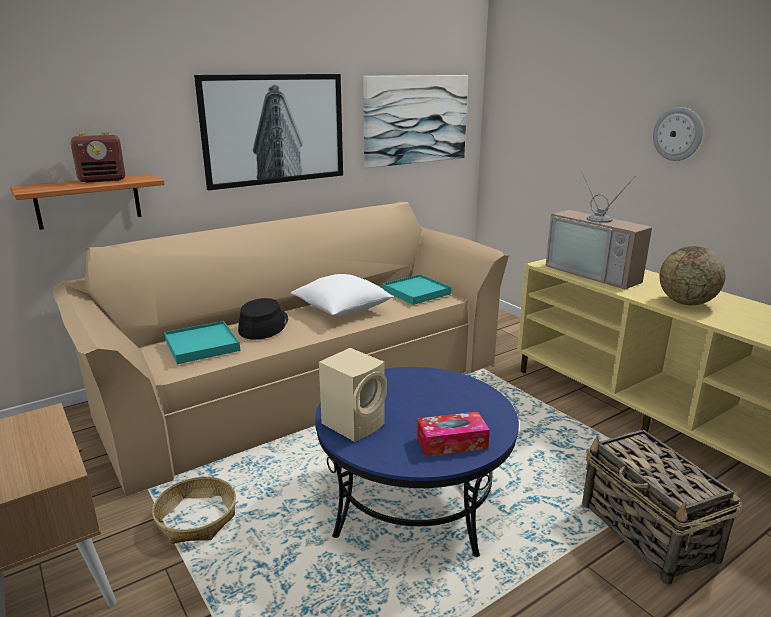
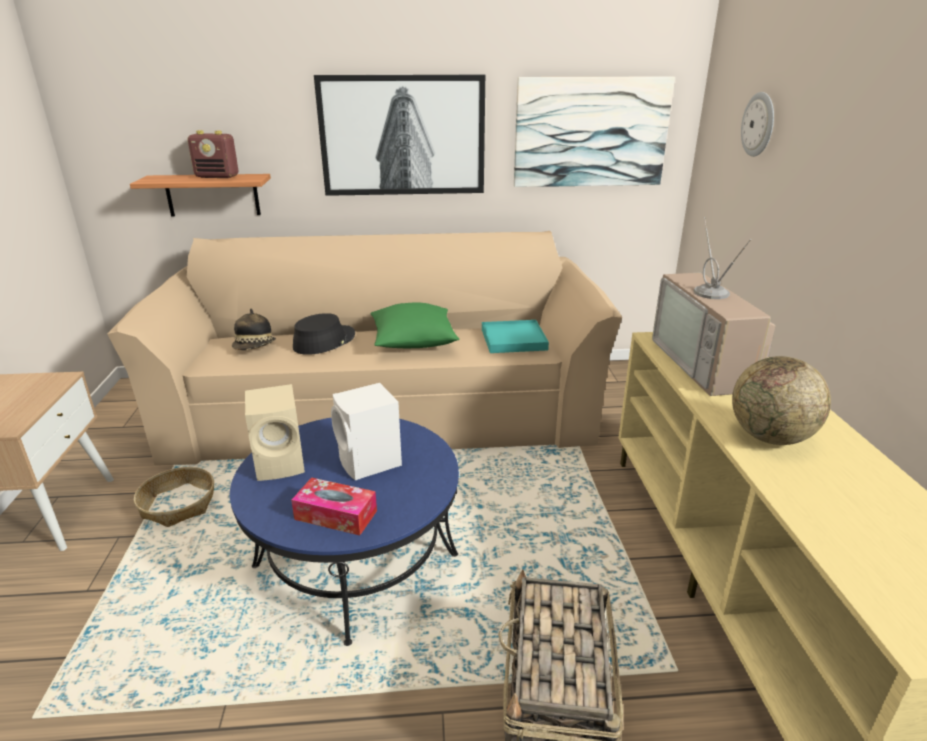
camera: 30 degrees right, 5 degrees up
turquoise tray [164,321,240,364] -> hat [232,309,276,350]
white pillow [291,274,394,316] -> green pillow [370,302,459,348]
wall clock [653,107,703,161] -> wall clock moved to [741,92,774,157]
none -> white speaker [331,383,402,480]

